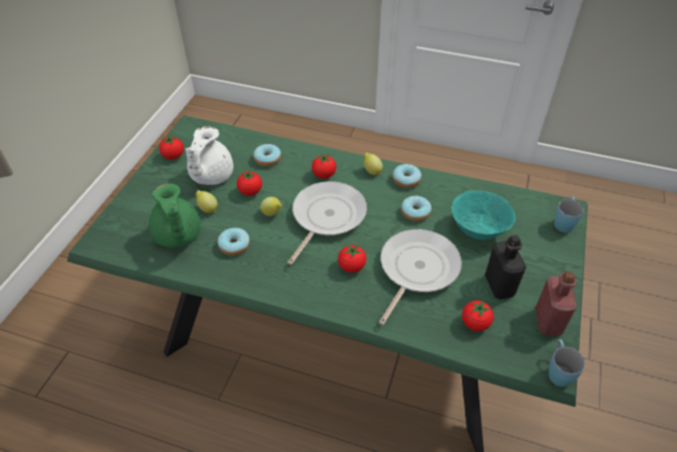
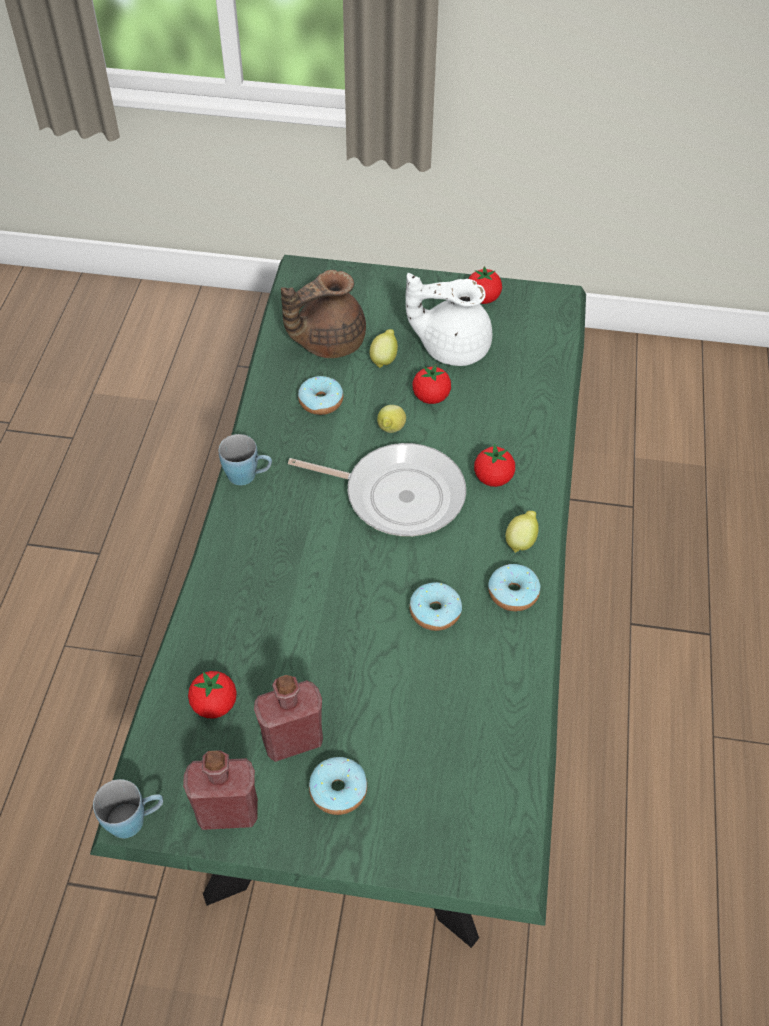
camera: 80 degrees right, 5 degrees up
green teapot [149,184,201,247] -> brown teapot [281,270,366,358]
donut [253,144,281,167] -> donut moved to [309,757,367,815]
tomato [338,244,366,273] -> none
frying pan [379,229,462,325] -> none
turquoise bowl [451,191,516,240] -> none
black bottle [485,235,526,299] -> red bottle [254,675,323,762]
blue mug [554,196,584,233] -> blue mug moved to [219,434,272,485]

